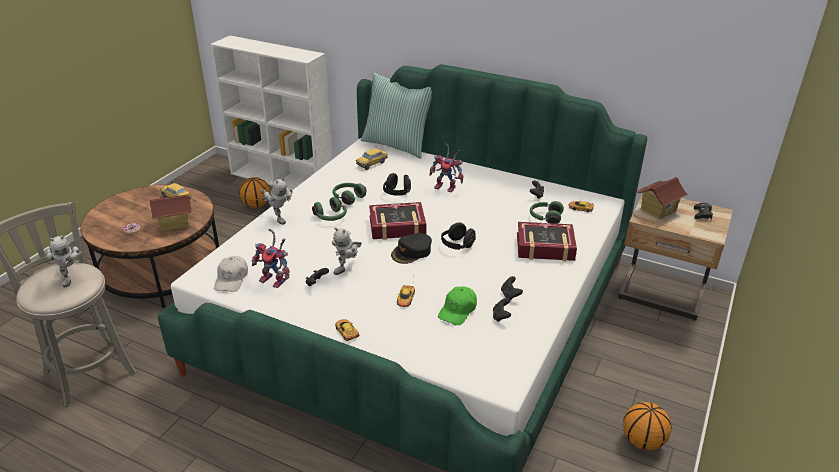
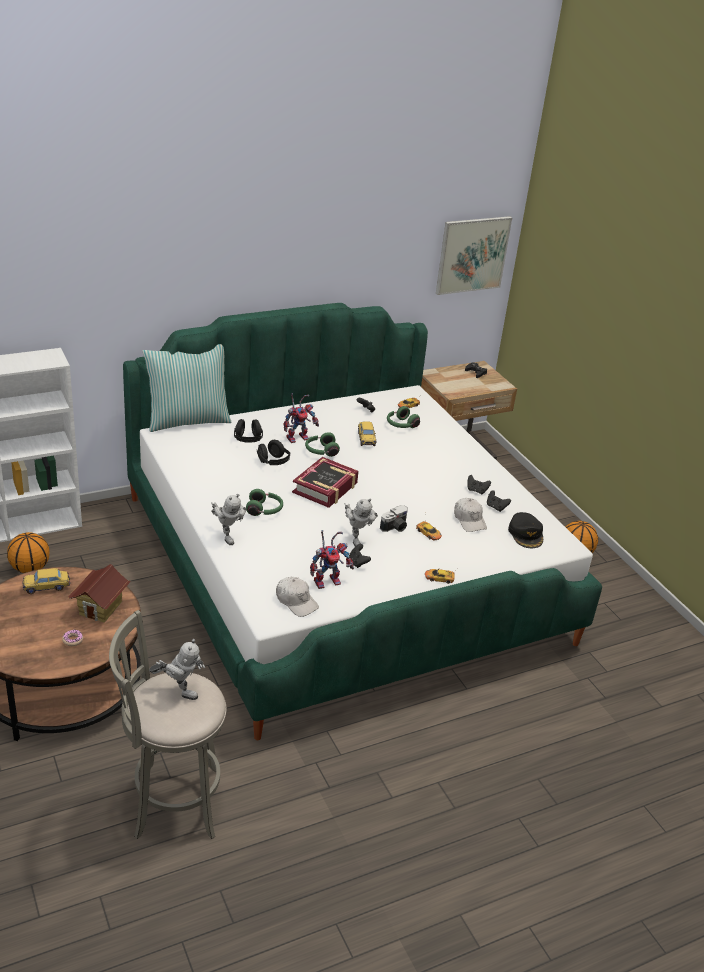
camera: 55 degrees left, 0 degrees up
toy robot [261,177,293,225] -> toy robot turned 60 degrees clockwise [211,494,246,545]
green headphones [333,183,366,205] -> green headphones moved to [305,432,340,457]
toy car [356,148,388,170] -> toy car moved to [358,421,376,446]
black cap [391,233,432,264] -> black cap moved to [508,512,543,548]
green cap [438,286,477,325] -> white cap [454,498,487,532]
black headphones [441,223,476,250] -> black headphones moved to [234,419,263,443]
book [517,222,577,262] -> none
toy house [636,177,688,219] -> none
none -> camera [380,505,408,532]
none -> picture [436,216,512,295]

